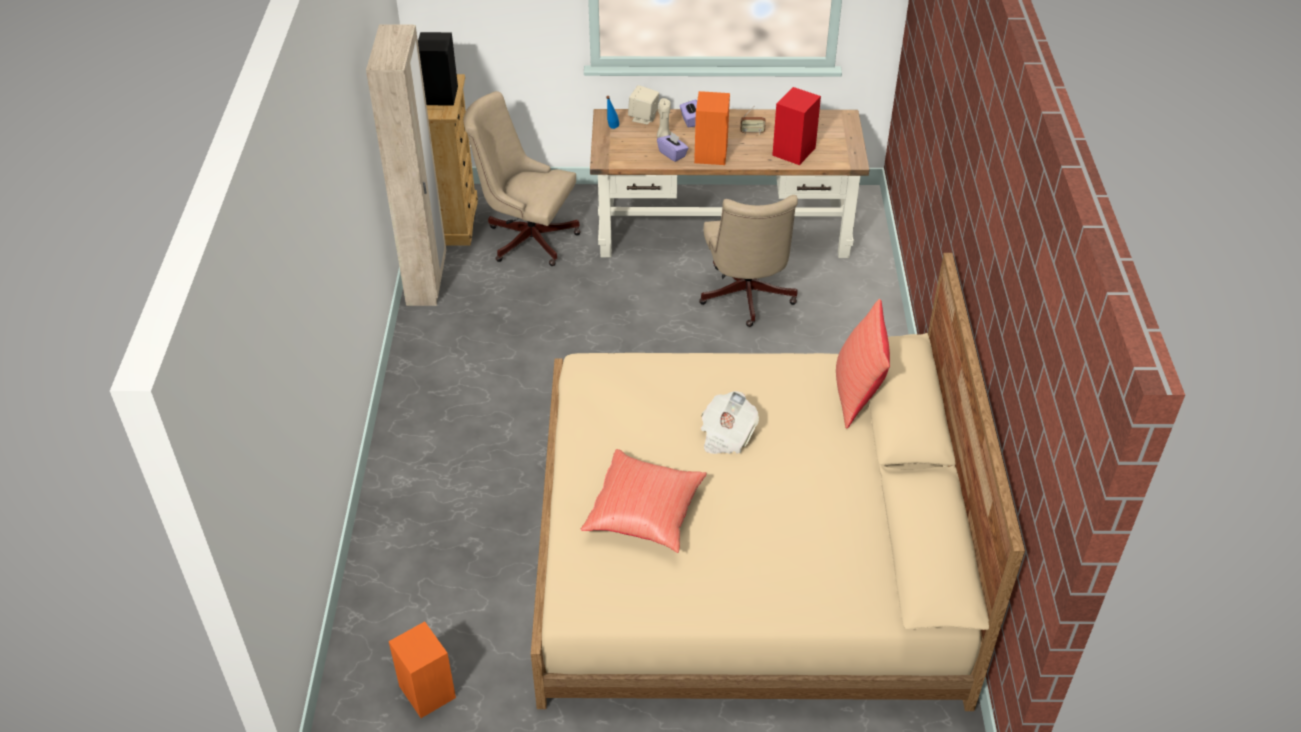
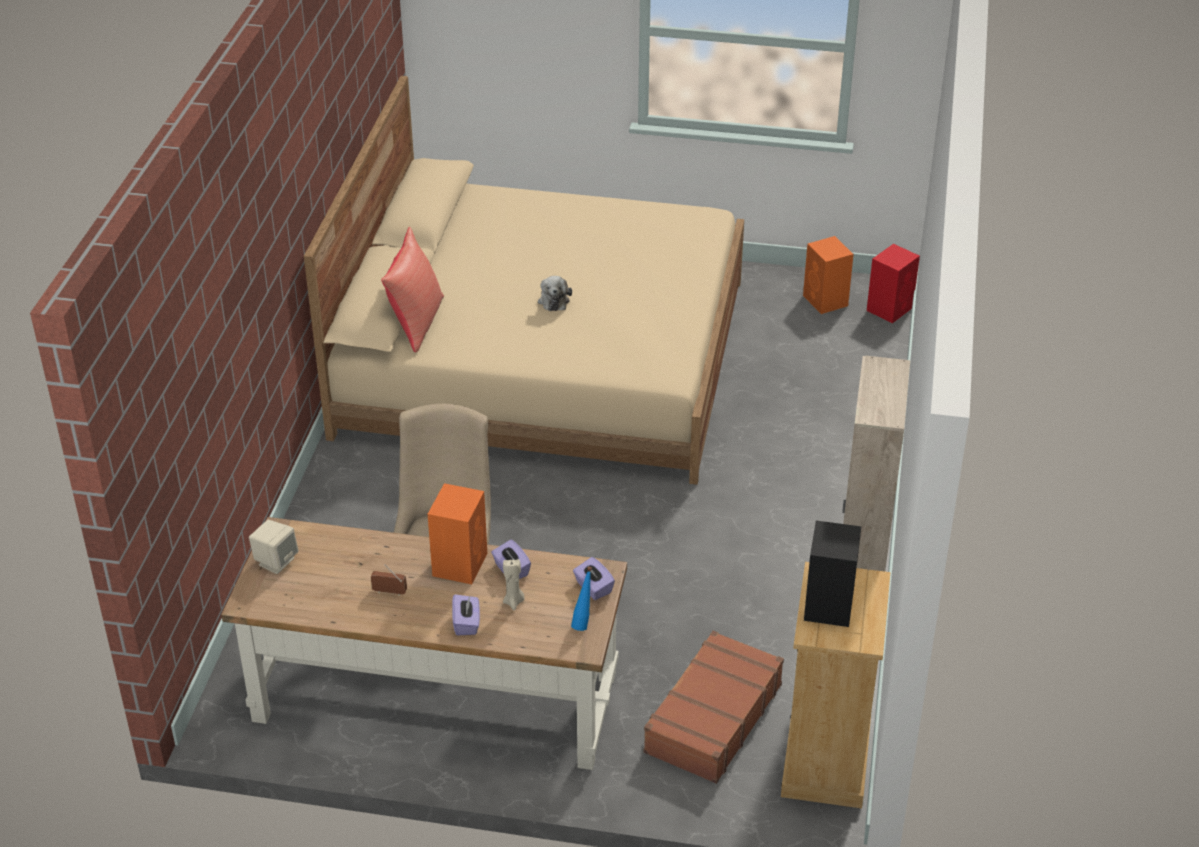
camera: 170 degrees left, 5 degrees down
beige office chair [464,91,581,266] -> brown suitcase [644,631,784,784]
red pillow [581,449,707,553] -> none
beige speaker [628,85,659,124] -> beige speaker moved to [249,520,299,574]
newspaper [701,391,759,454] -> plush toy [538,276,572,311]
red speaker [772,87,821,165] -> red speaker moved to [867,244,920,323]
none -> purple tissue box [573,557,615,600]

